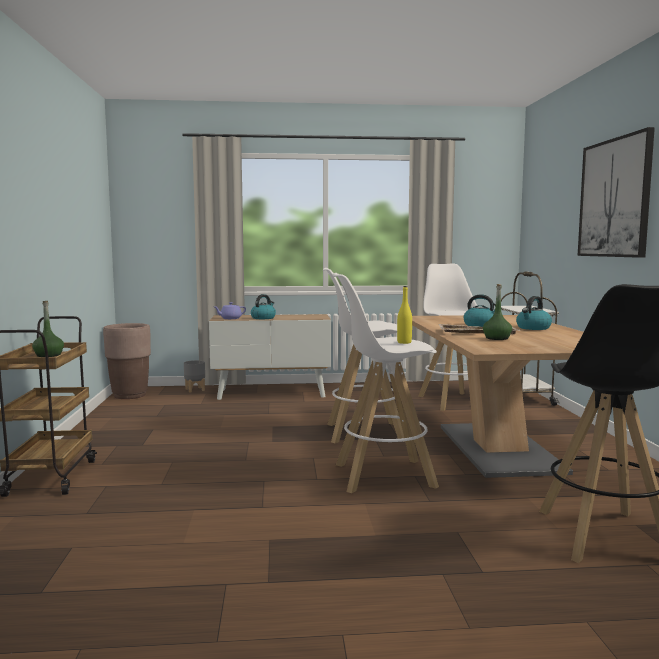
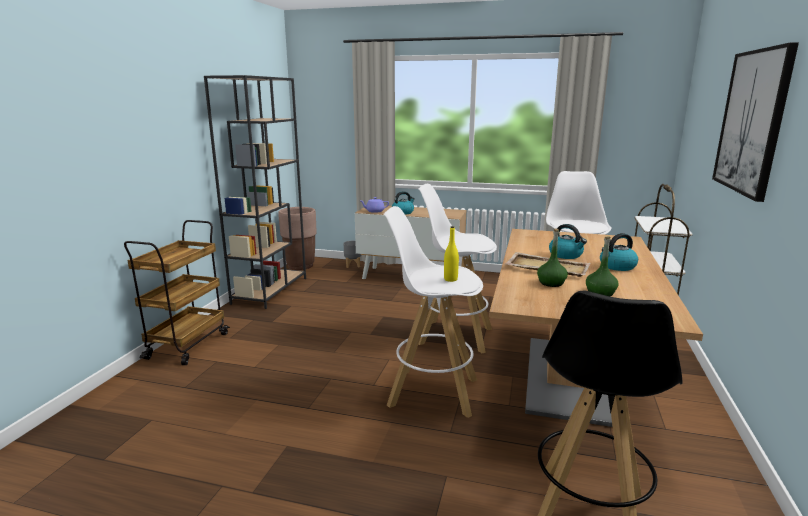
camera: 20 degrees right, 10 degrees up
green bottle [32,301,64,357] -> green bottle moved to [586,237,619,296]
none -> bookcase [204,75,306,309]

